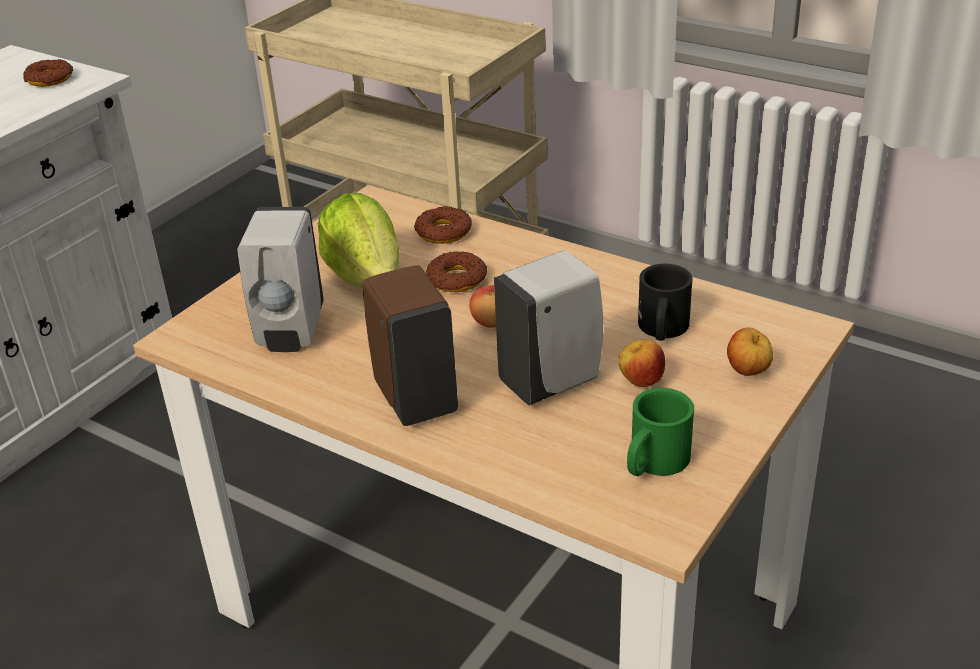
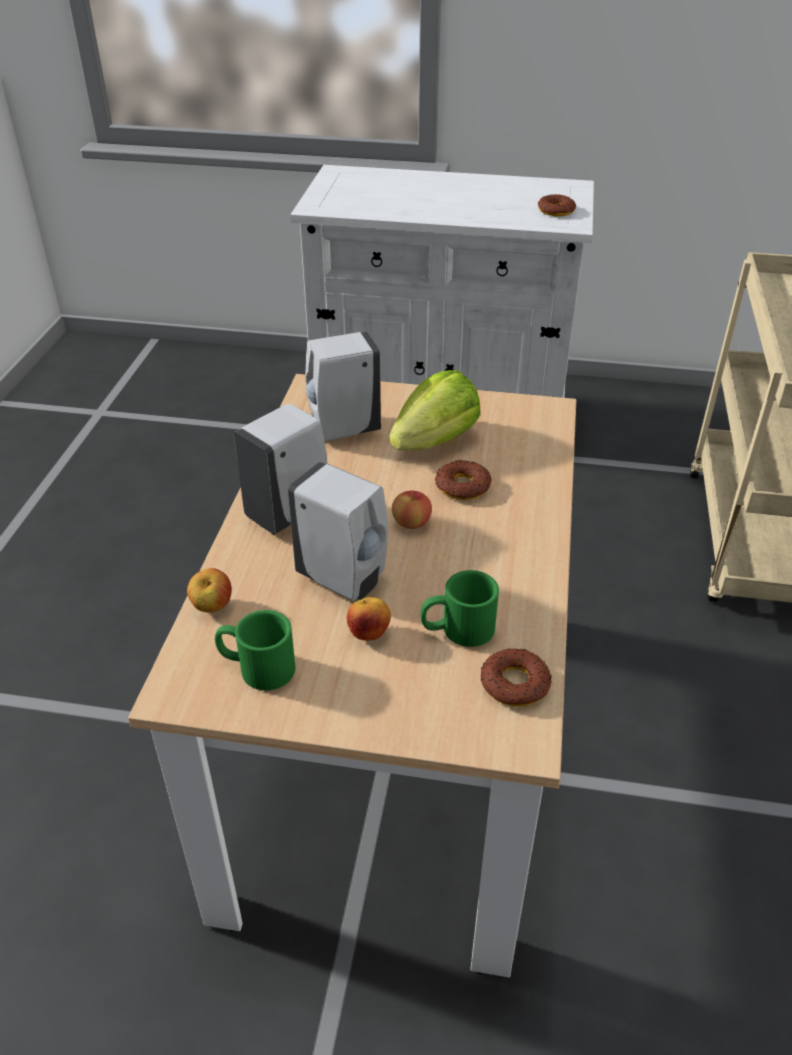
camera: 65 degrees right, 5 degrees up
brown soap dispenser [363,265,458,426] -> white soap dispenser [234,403,327,535]
donut [414,206,472,244] -> donut moved to [481,648,551,707]
black mug [638,264,693,341] -> green mug [420,570,499,647]
apple [727,328,773,376] -> apple moved to [187,568,232,613]

